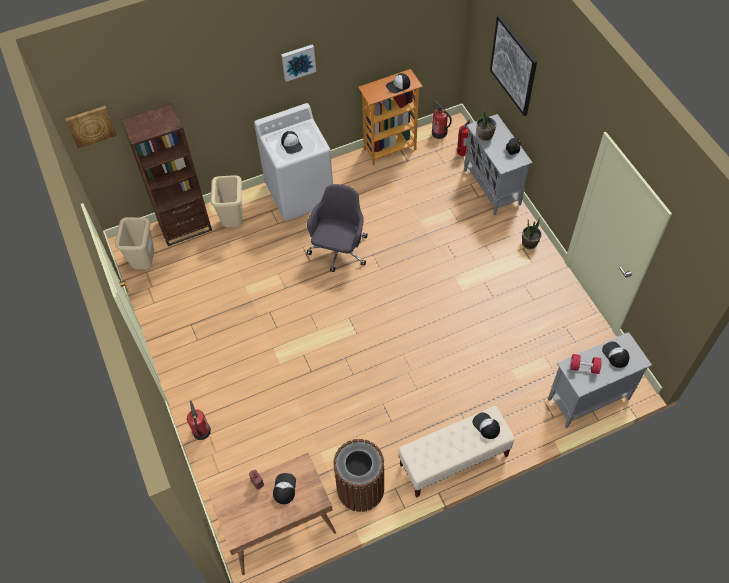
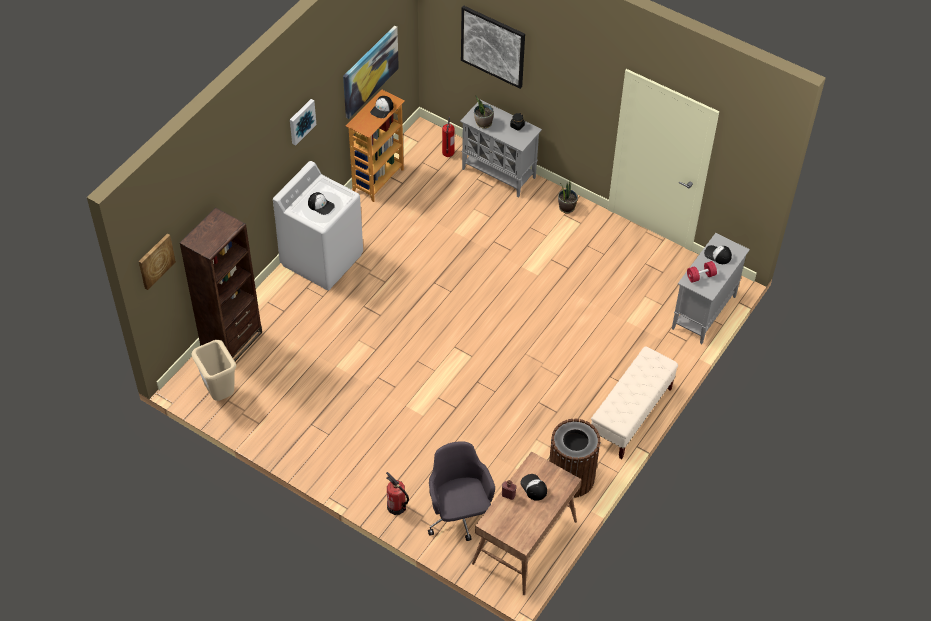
camera: 35 degrees left, 5 degrees down
beige trash can [211,175,242,227] -> none
grey office chair [307,184,368,272] -> grey office chair moved to [428,441,495,541]
fire extinguisher [432,100,452,139] -> none
cap [473,412,500,439] -> none
none -> picture [343,25,399,119]

